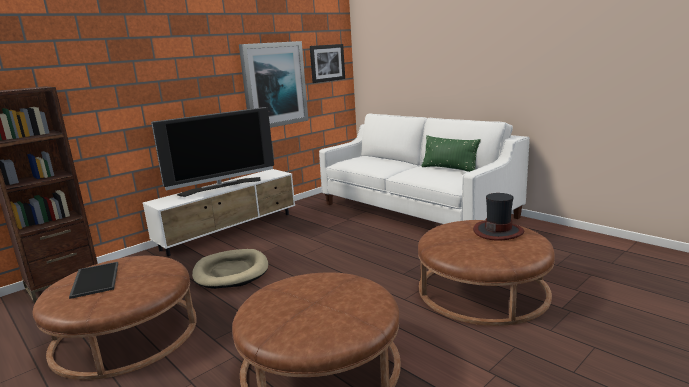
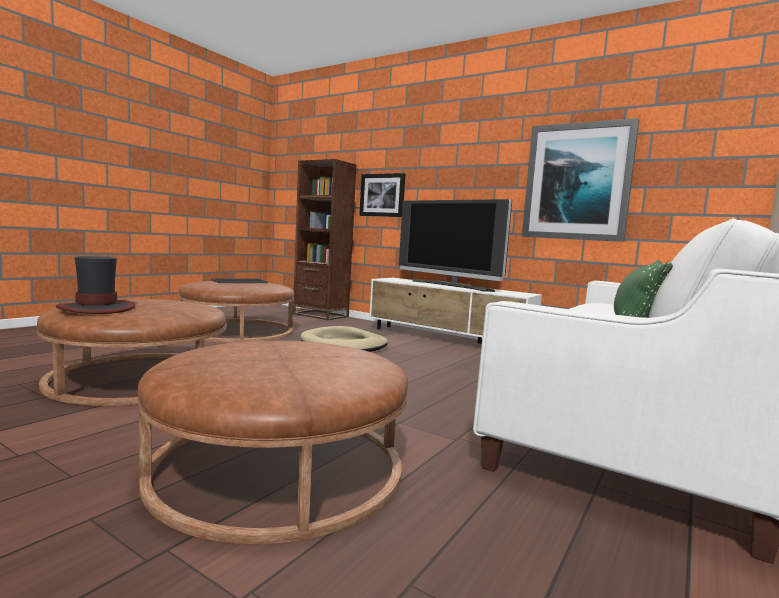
camera: 75 degrees right, 10 degrees down
picture [310,44,345,83] -> picture moved to [359,173,405,217]
hat [473,193,524,241] -> hat moved to [56,256,135,314]

